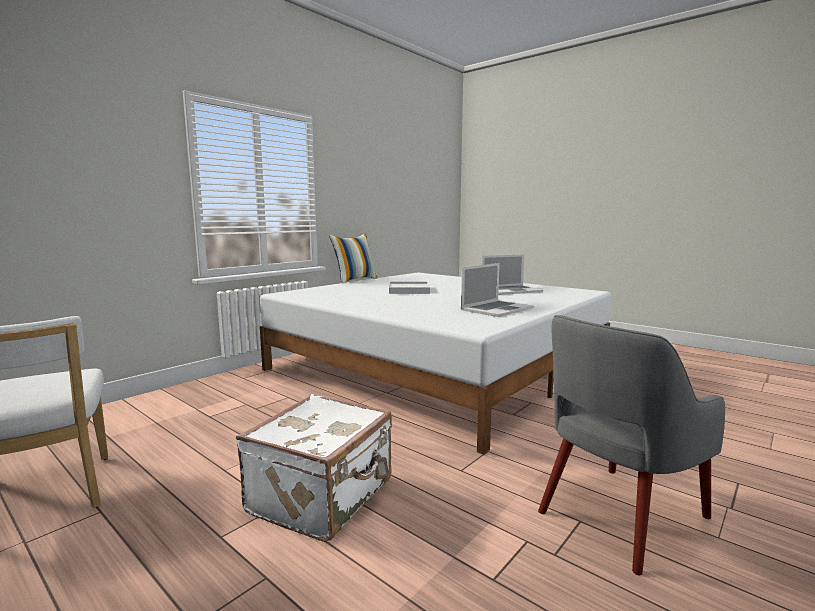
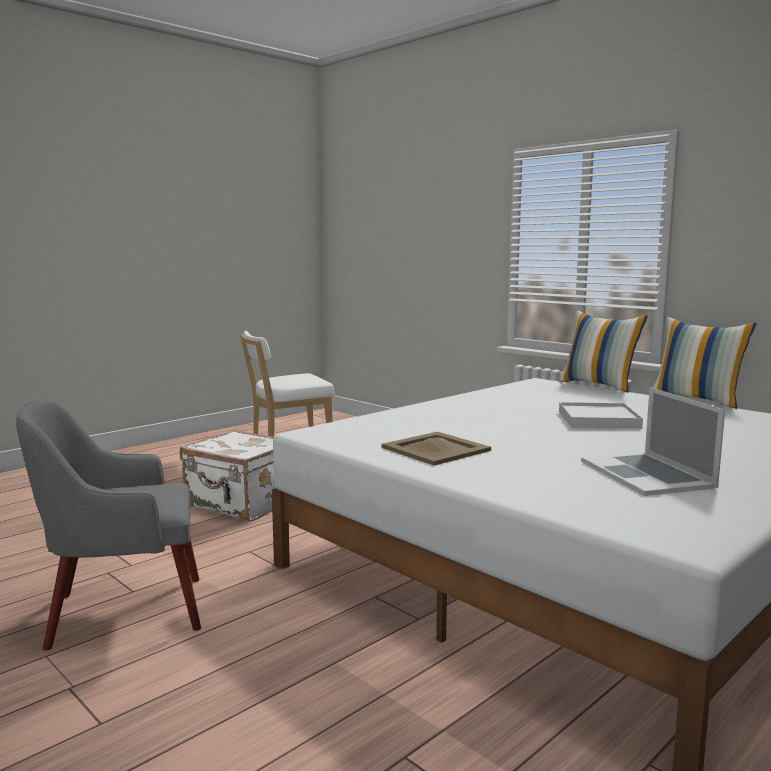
camera: 95 degrees right, 0 degrees up
laptop [461,263,534,317] -> beige tray [382,432,491,466]
grey armchair [538,315,725,575] -> grey armchair turned 75 degrees counterclockwise [16,399,201,650]
none -> pillow [559,311,648,393]

